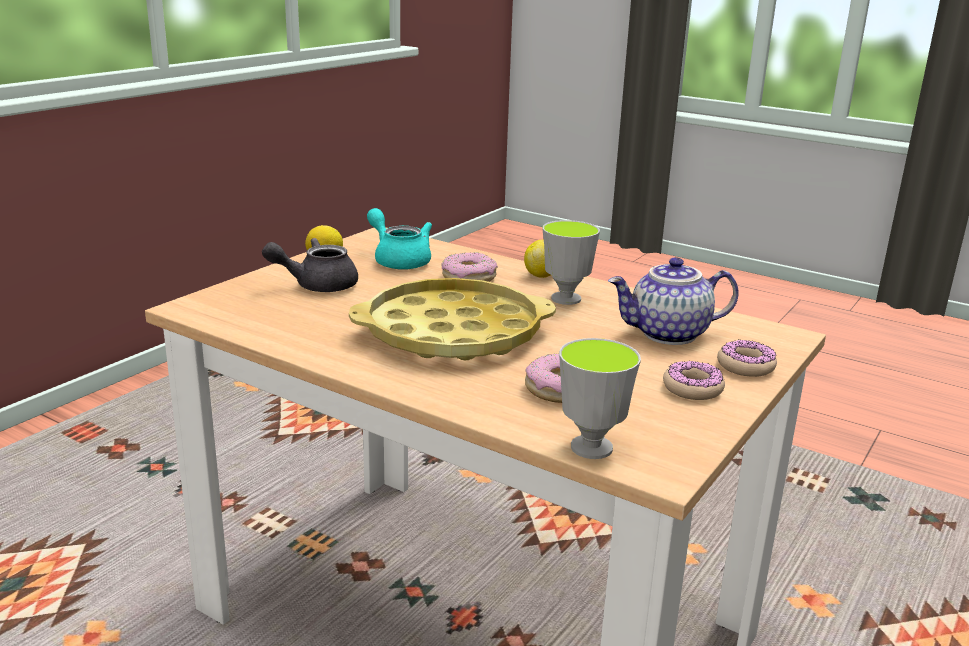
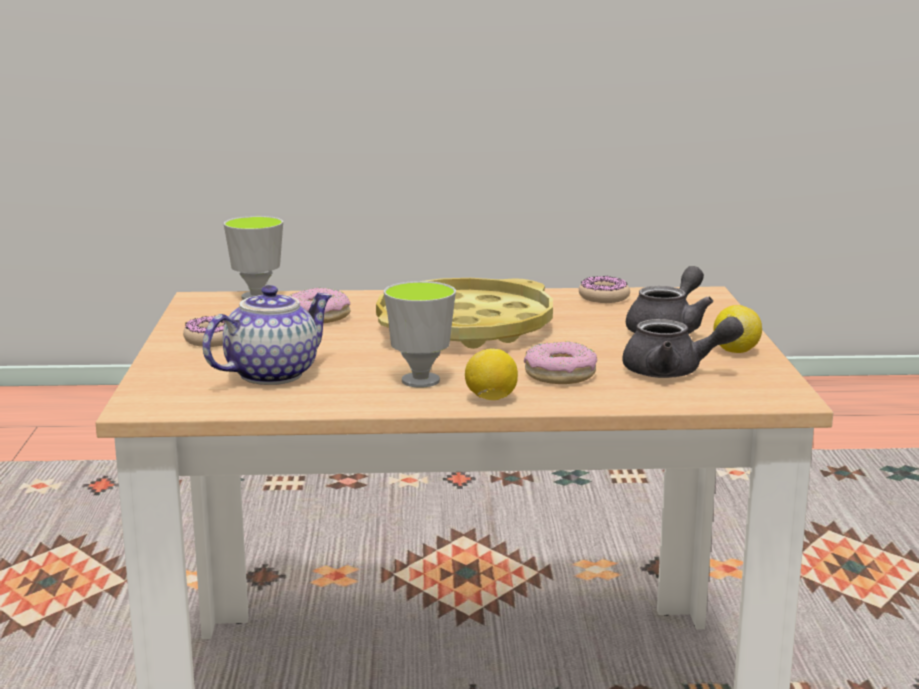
camera: 145 degrees right, 5 degrees down
turquoise teapot [367,208,432,270] -> grey teapot [622,316,744,378]
donut [717,340,777,377] -> donut moved to [579,276,630,303]

